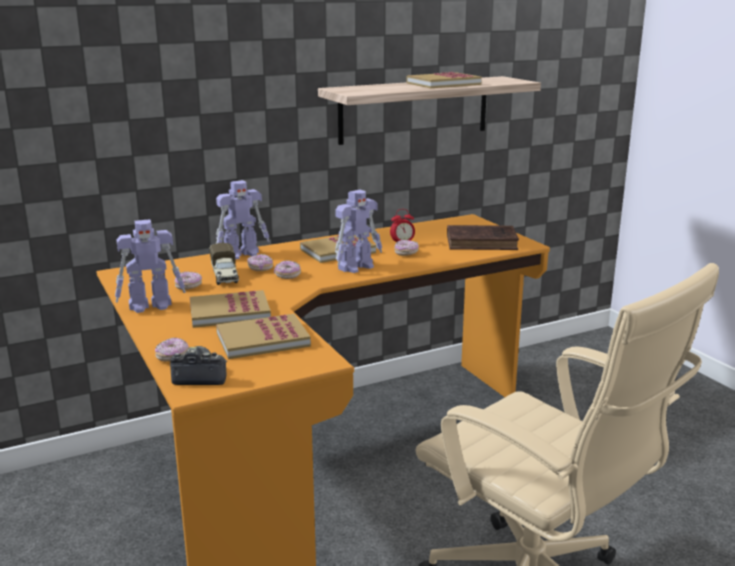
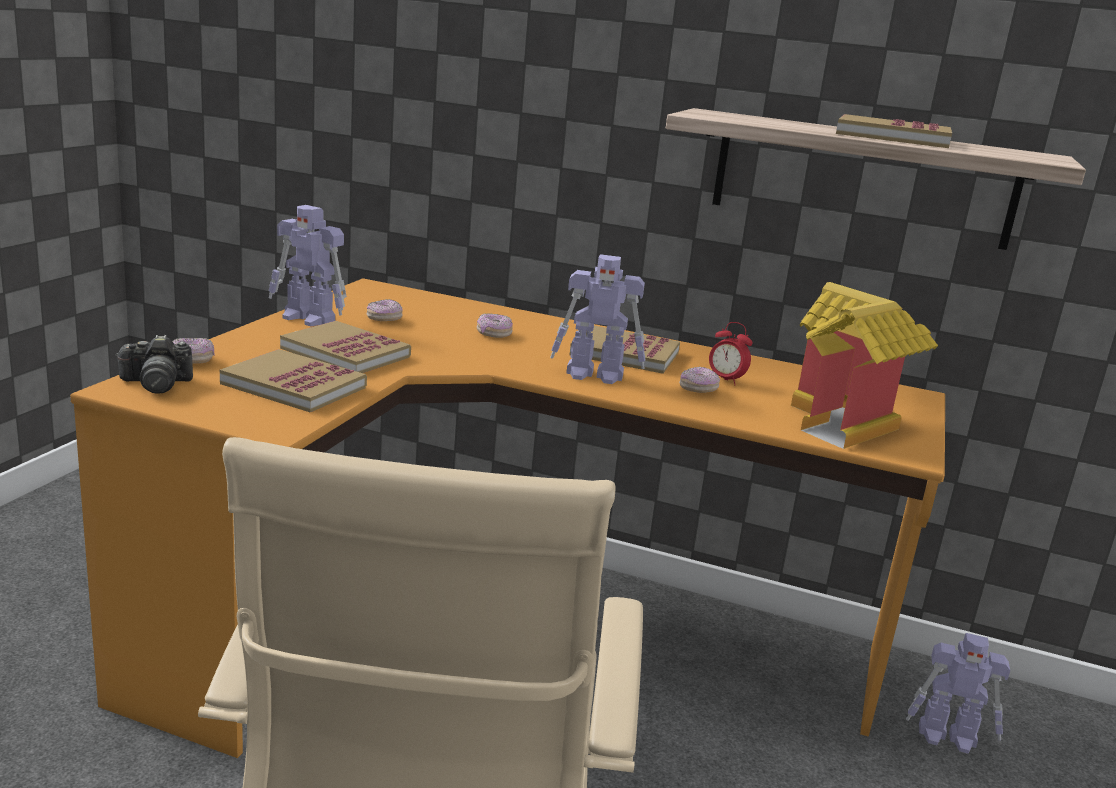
camera: 45 degrees right, 0 degrees up
camera [170,346,227,385] -> camera turned 120 degrees clockwise [115,335,193,394]
toy truck [210,243,239,285] -> none
toy robot [216,180,270,260] -> toy robot moved to [906,633,1010,754]
donut [274,260,301,279] -> none
brown book [447,225,519,250] -> toy house [791,282,938,449]

